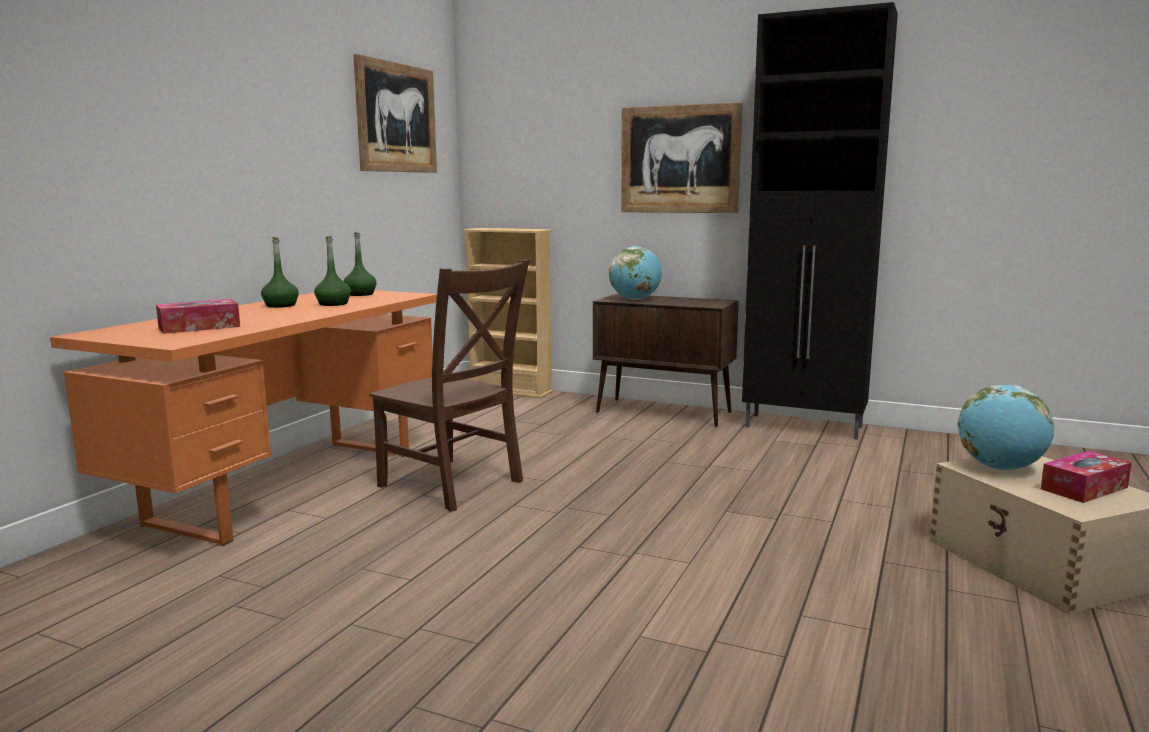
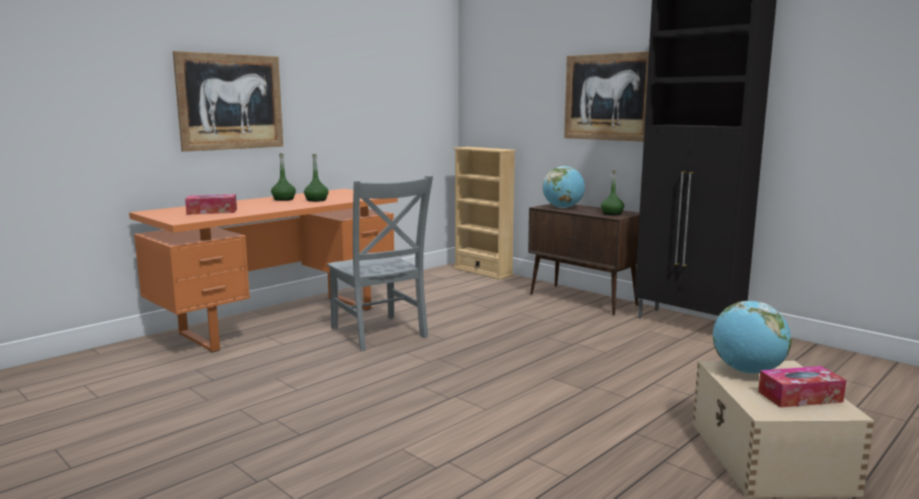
camera: 20 degrees right, 0 degrees up
green bottle [343,232,377,296] -> green bottle moved to [601,170,624,215]
picture [353,54,437,173] -> picture moved to [173,51,283,152]
brown chair [370,260,529,512] -> grey chair [327,176,433,351]

